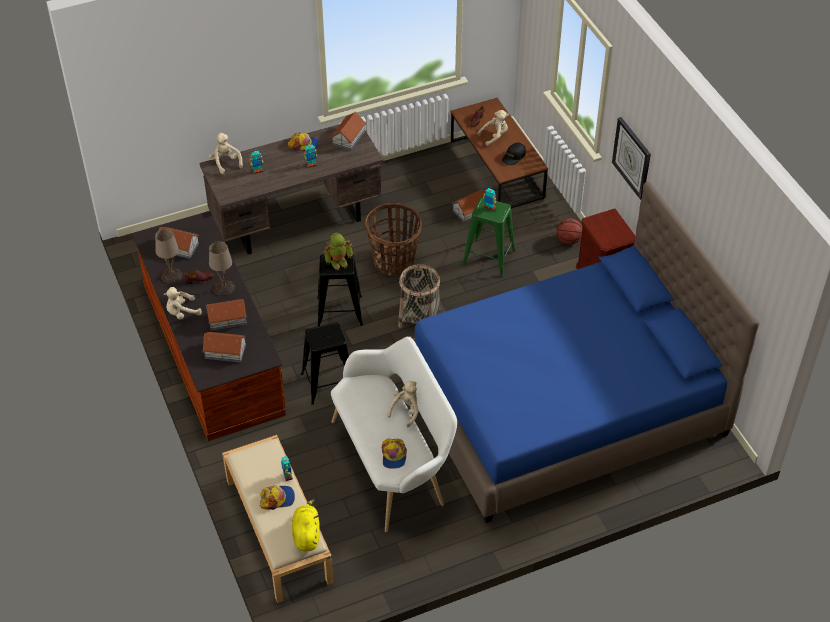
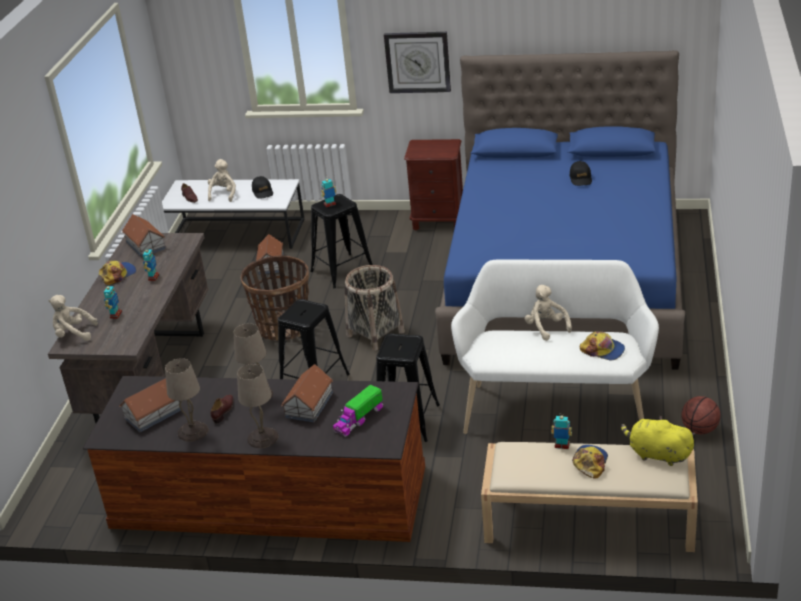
camera: 55 degrees left, 15 degrees down
beige plush toy [164,287,202,319] -> beige table lamp [237,364,278,448]
toy house [202,332,246,363] -> toy truck [333,385,383,437]
toy robot [323,233,353,270] -> none
brown coffee table [451,98,548,208] -> white coffee table [162,179,304,249]
green stool [462,197,516,276] -> black stool [310,194,373,288]
basketball [557,218,583,245] -> basketball moved to [681,396,721,434]
none -> black cap [570,161,592,186]

